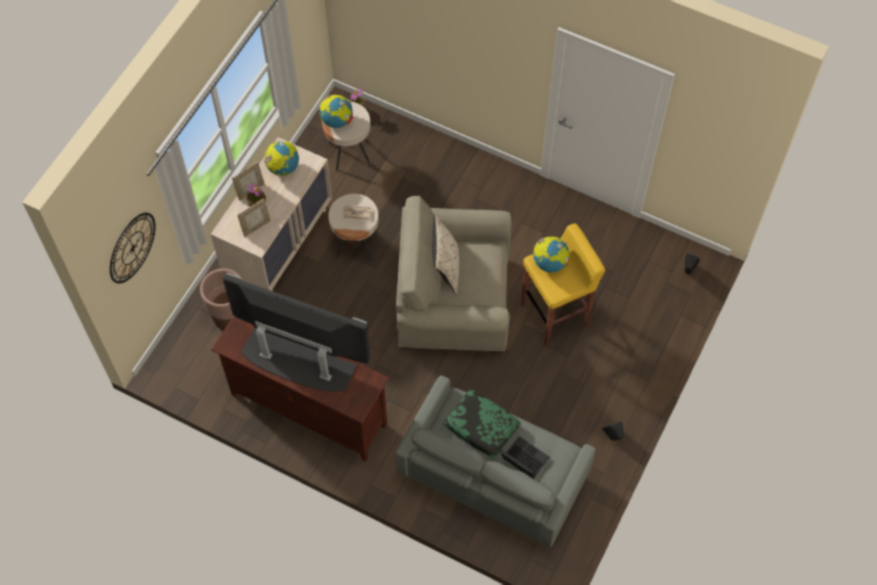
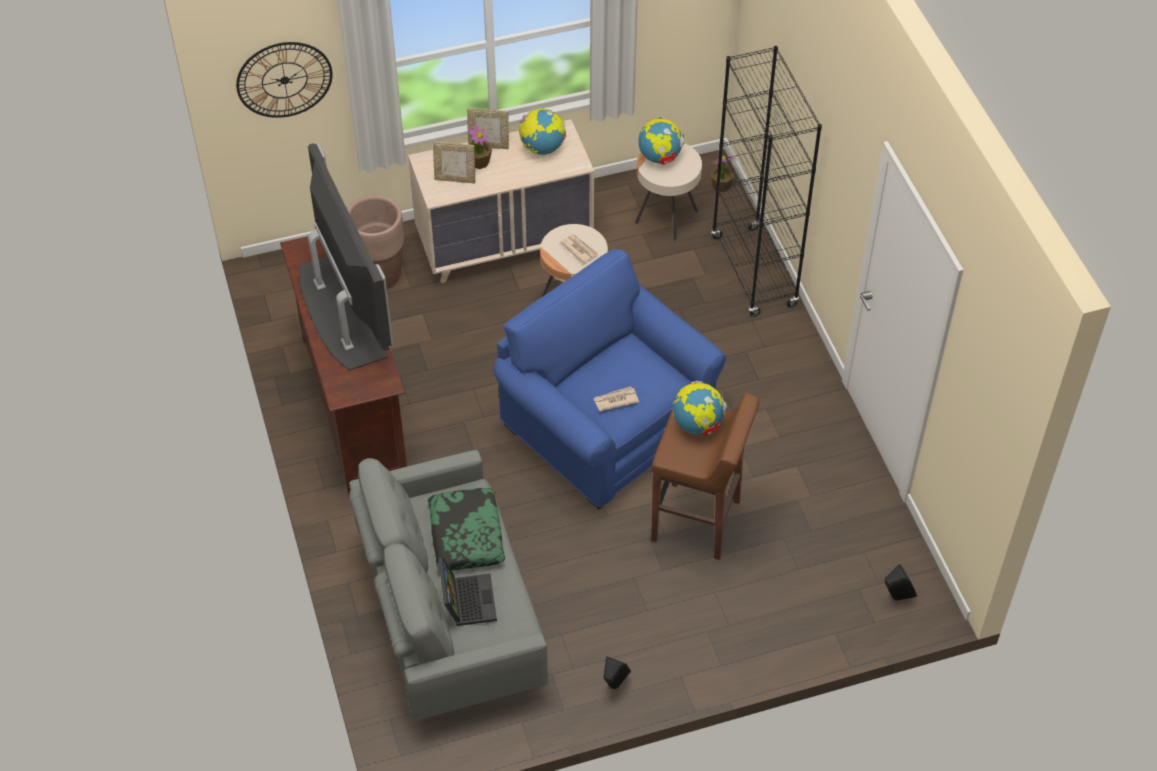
camera: 45 degrees right, 10 degrees down
beige armchair [396,196,512,352] -> blue armchair [493,249,726,509]
beige pillow [433,213,459,295] -> none
yellow stool [521,224,605,346] -> brown stool [651,393,759,560]
none -> newspaper [593,387,639,412]
none -> black bookcase [711,46,822,317]

